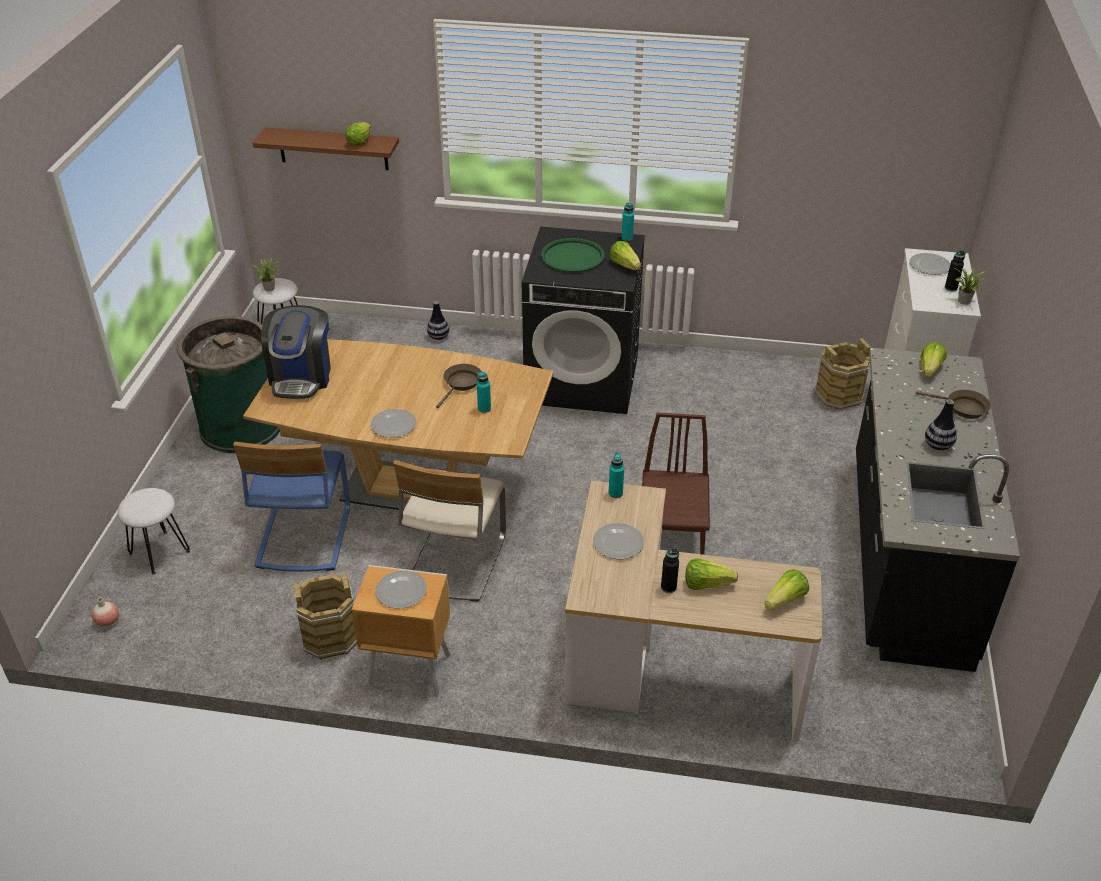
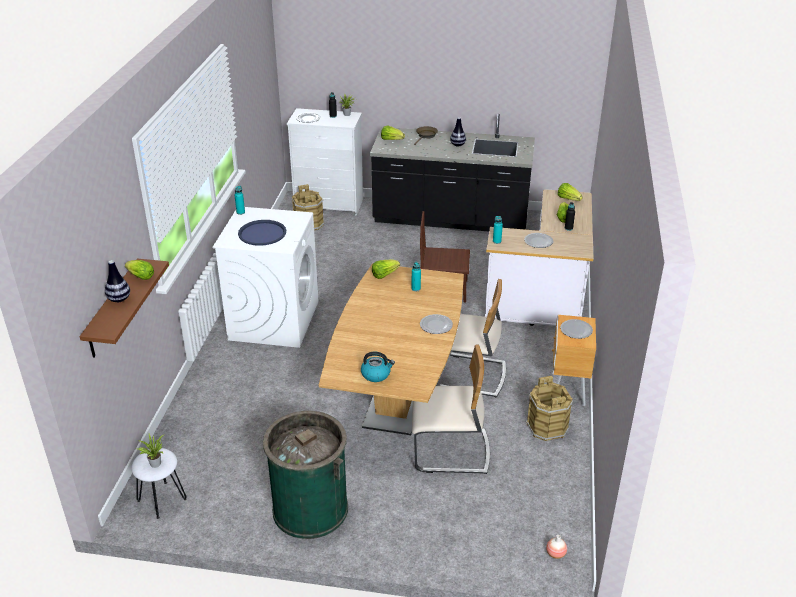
camera: 90 degrees left, 5 degrees down
white stool [117,488,190,574] -> none
blue chair [233,442,350,572] -> beige chair [412,345,490,474]
coffee machine [261,305,331,399] -> kettle [361,352,395,382]
vase [427,301,449,340] -> vase moved to [105,260,130,302]
brown frying pan [436,364,482,408] -> none
black washing machine [522,227,645,414] -> white washing machine [212,207,319,348]
green tray [541,238,605,273] -> blue tray [238,220,286,246]
lettuce [609,241,641,270] -> lettuce moved to [372,259,400,279]

